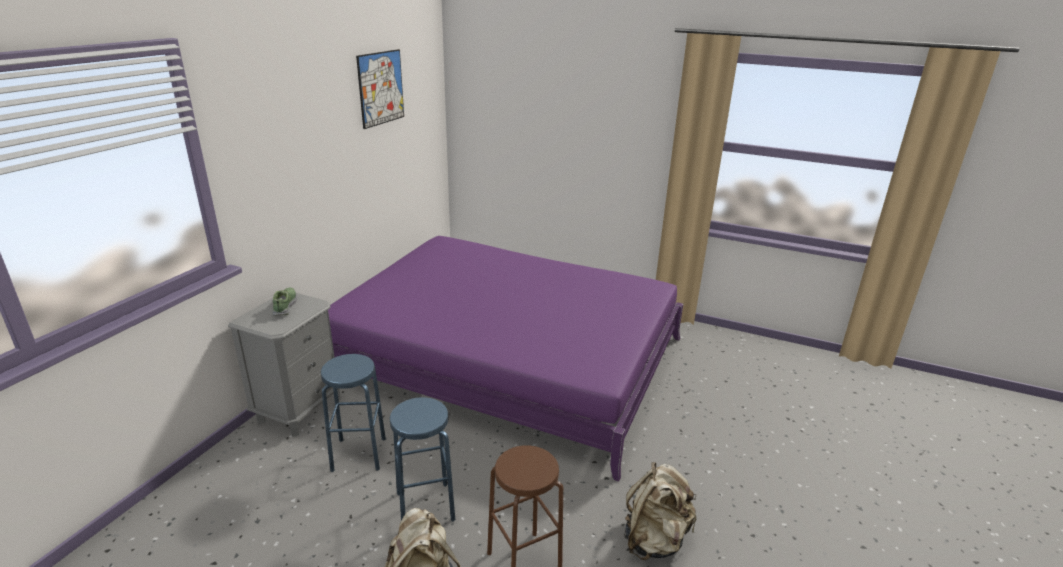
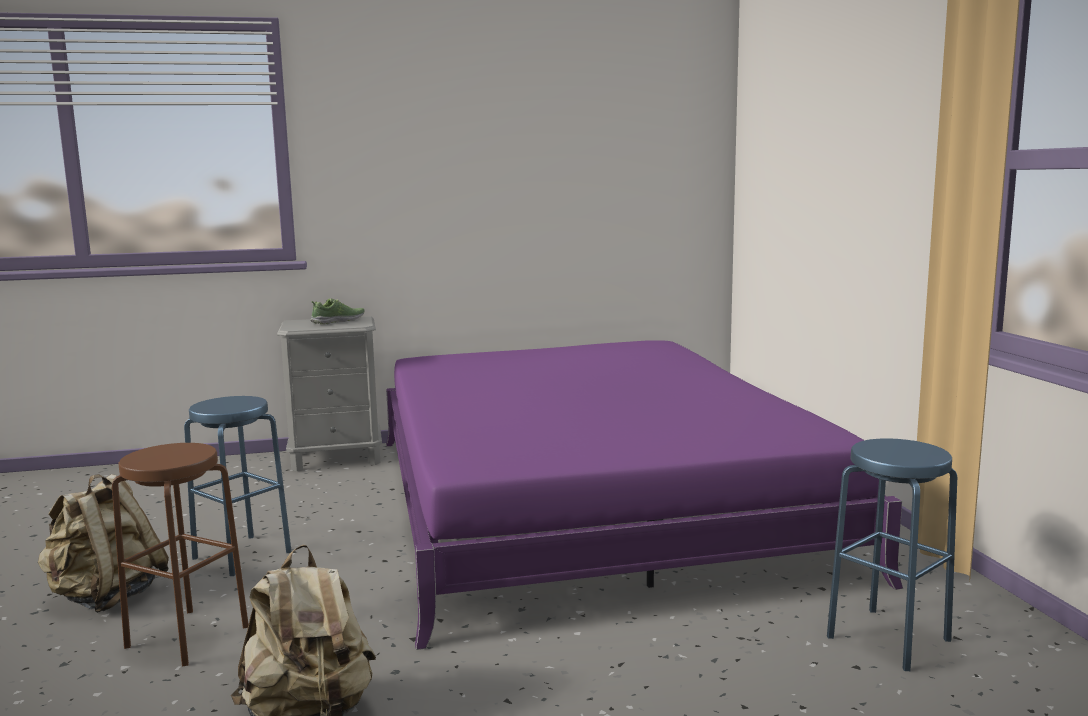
camera: 55 degrees right, 15 degrees down
blue stool [321,354,386,472] -> blue stool moved to [827,438,957,671]
picture [356,49,404,129] -> none

